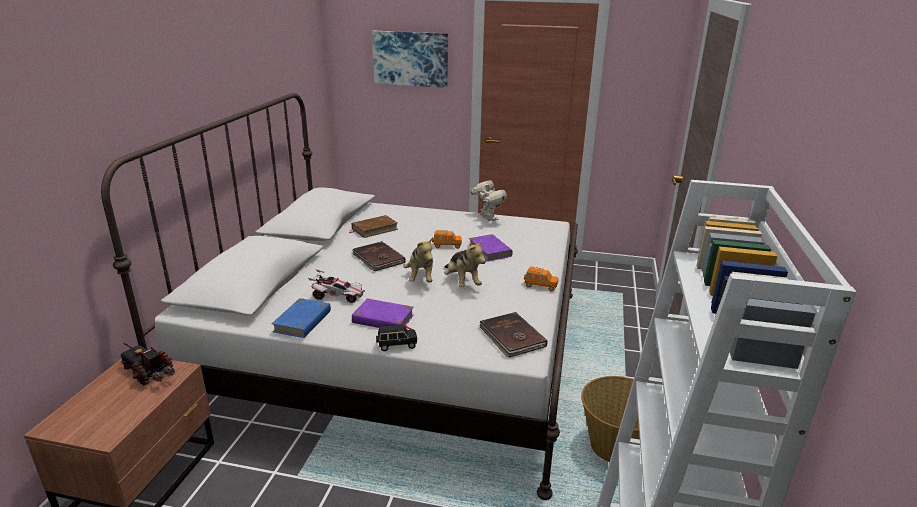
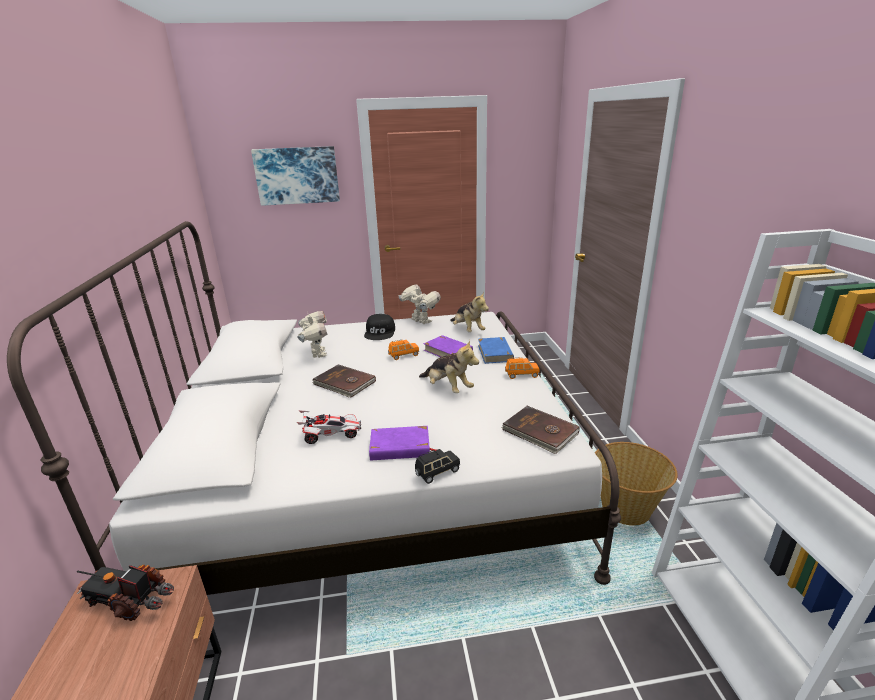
camera: 20 degrees left, 0 degrees up
blue book [272,298,331,338] -> blue book moved to [478,337,514,364]
brown book [348,215,398,238] -> toy robot [297,311,327,358]
plush toy [403,237,433,282] -> plush toy moved to [450,292,489,332]
none -> black cap [364,314,395,340]

